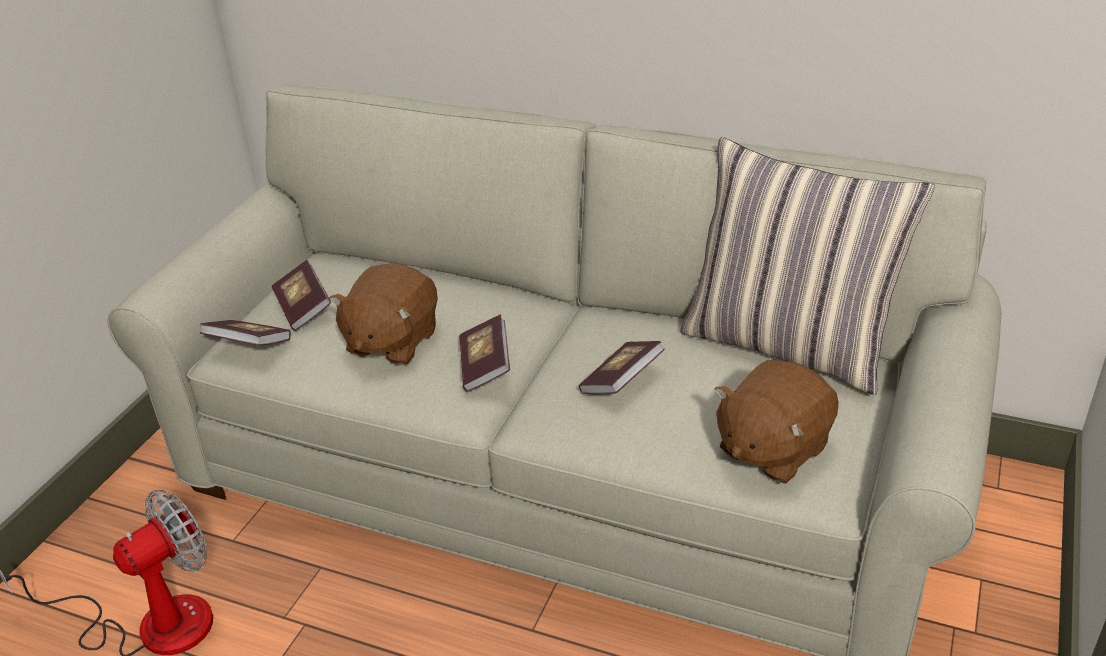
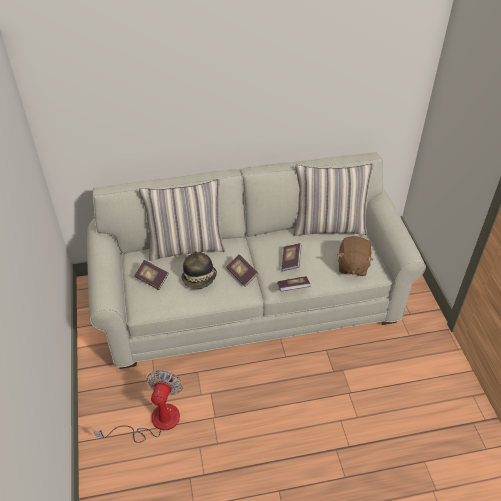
camera: 35 degrees left, 10 degrees up
book [200,320,291,346] -> book moved to [277,276,311,292]
brown plush toy [329,263,438,365] -> hat [181,251,217,289]
none -> pillow [139,179,225,261]

